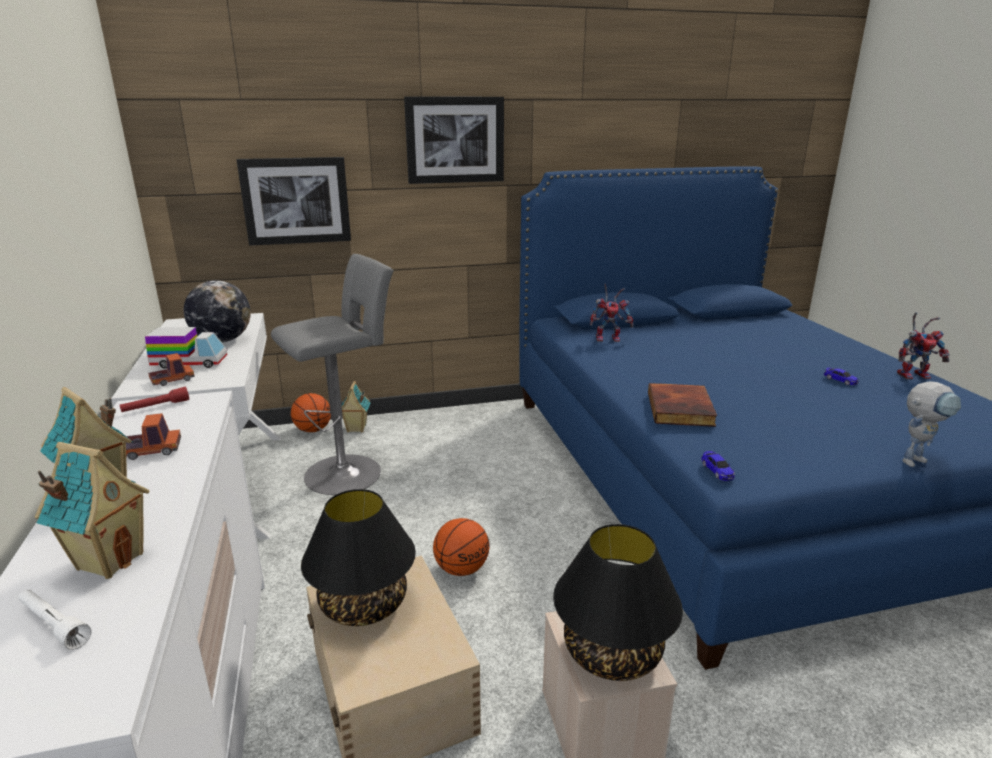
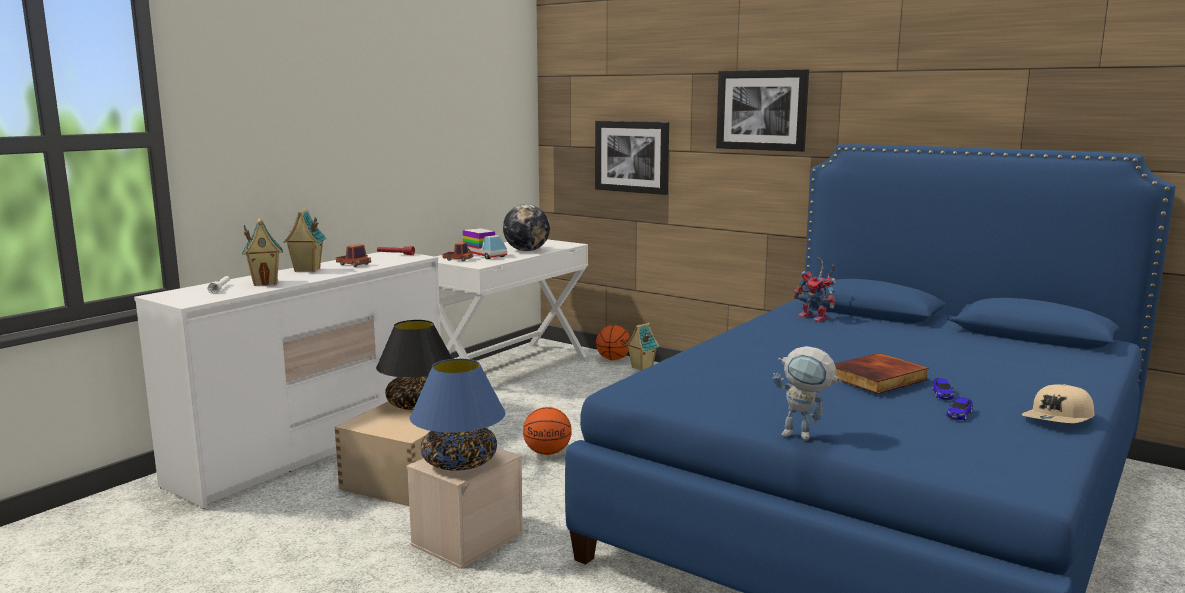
camera: 50 degrees right, 10 degrees down
grey stool [271,254,394,495] -> none
black table lamp [553,524,683,681] -> blue table lamp [410,359,505,471]
book [648,383,717,427] -> book moved to [835,353,929,394]
toy car [701,451,735,481] -> toy car moved to [946,397,973,420]
toy robot [897,312,950,379] -> beige cap [1021,384,1094,423]

